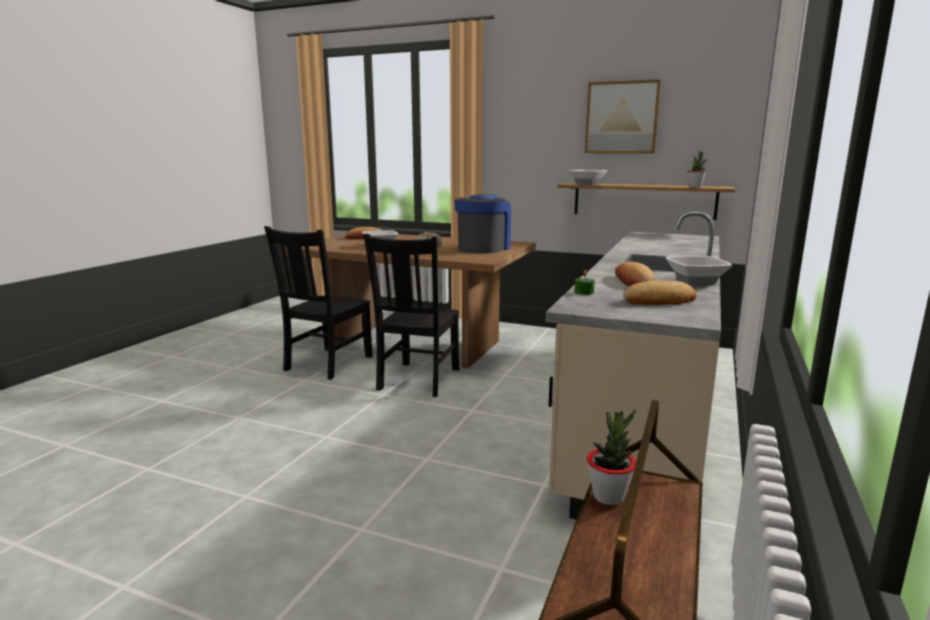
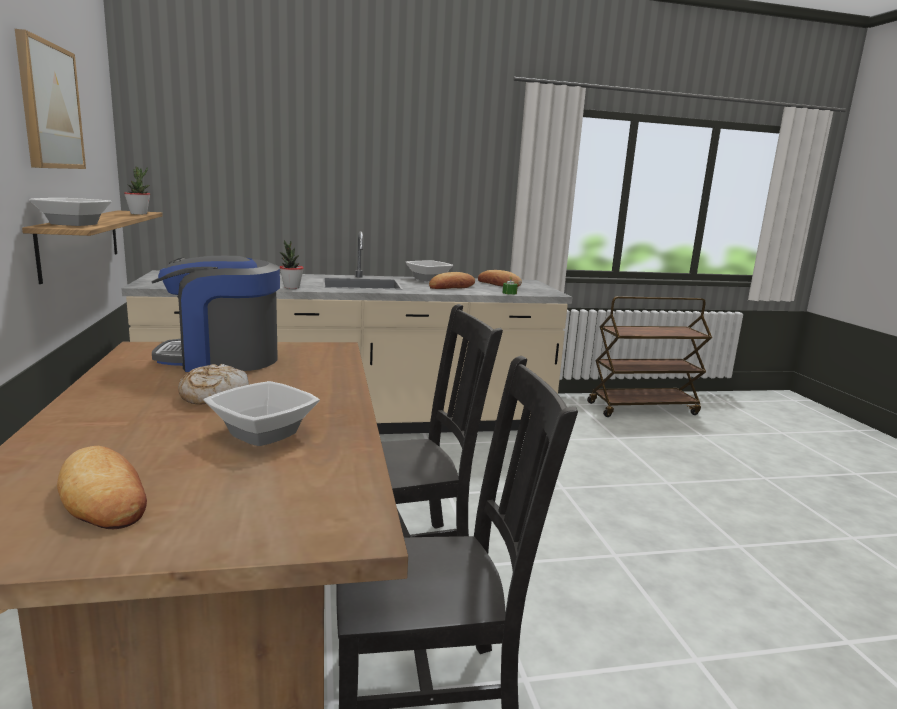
camera: 125 degrees left, 0 degrees up
potted plant [587,409,636,505] -> potted plant moved to [279,240,304,289]

